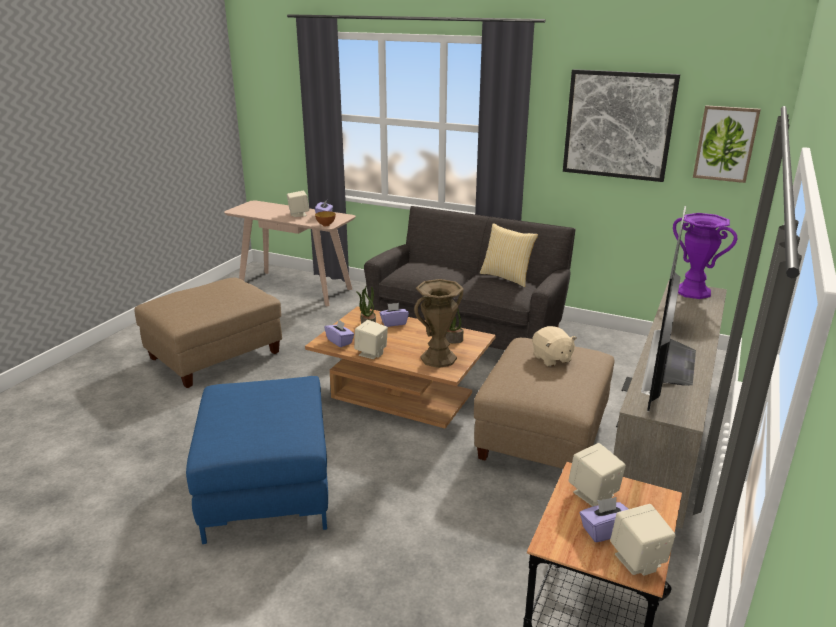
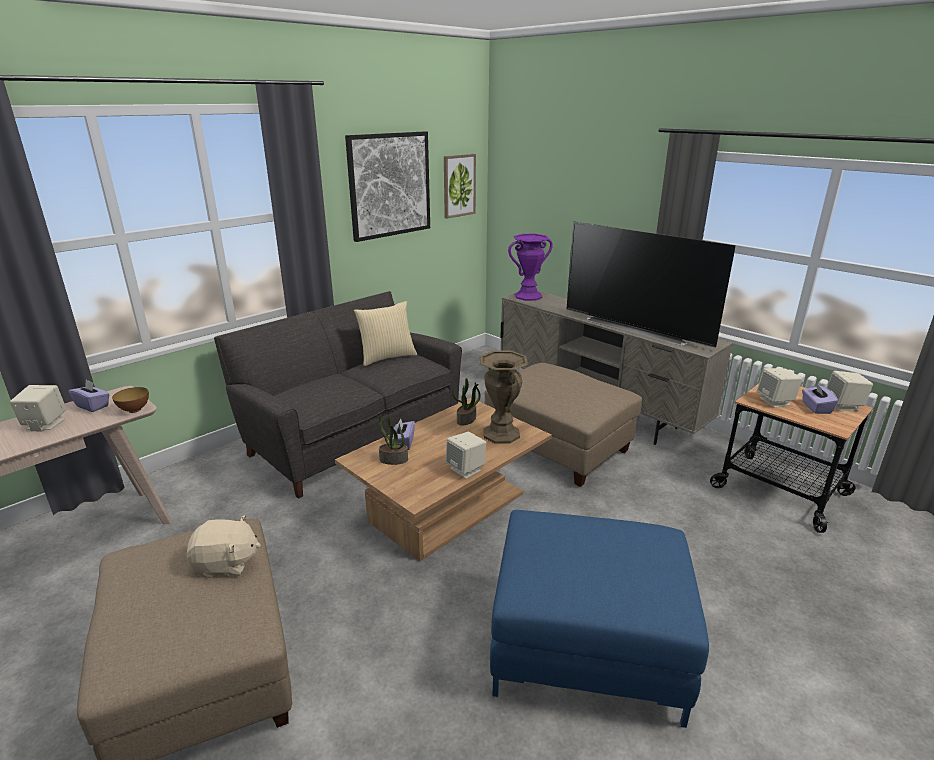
camera: 70 degrees left, 0 degrees up
purple tissue box [324,319,354,347] -> none
beige plush toy [532,326,577,367] -> beige plush toy moved to [187,515,261,578]

